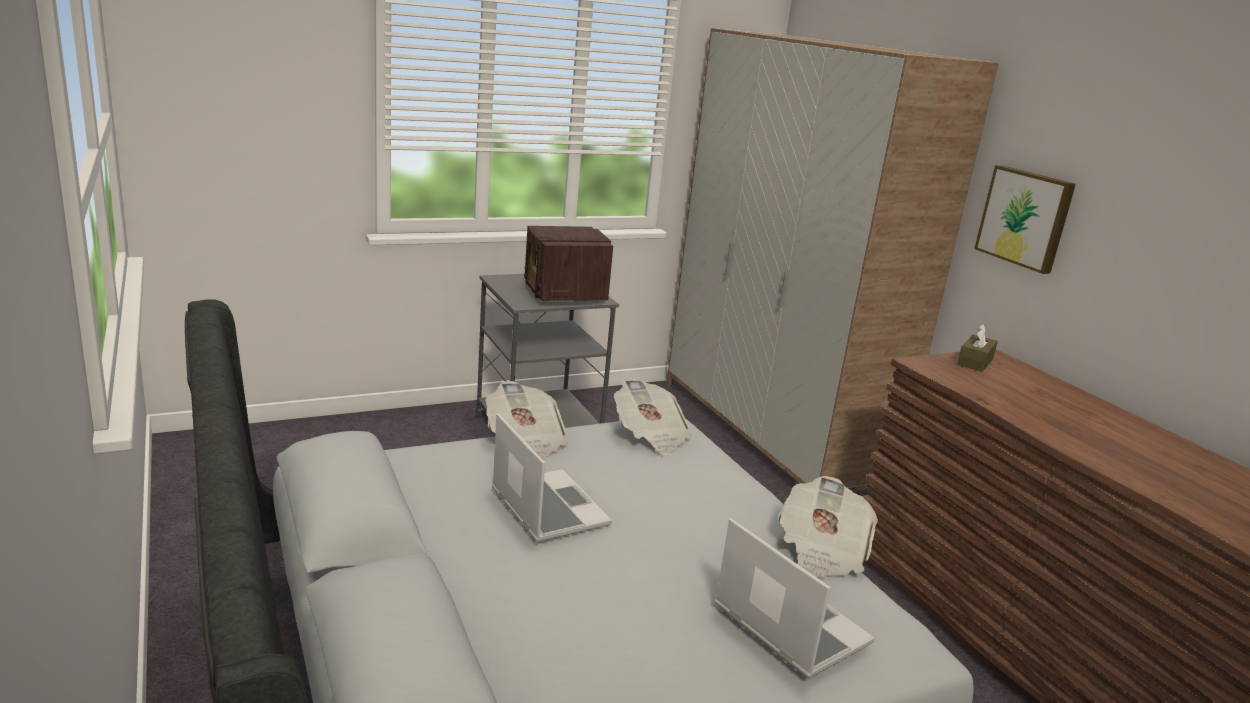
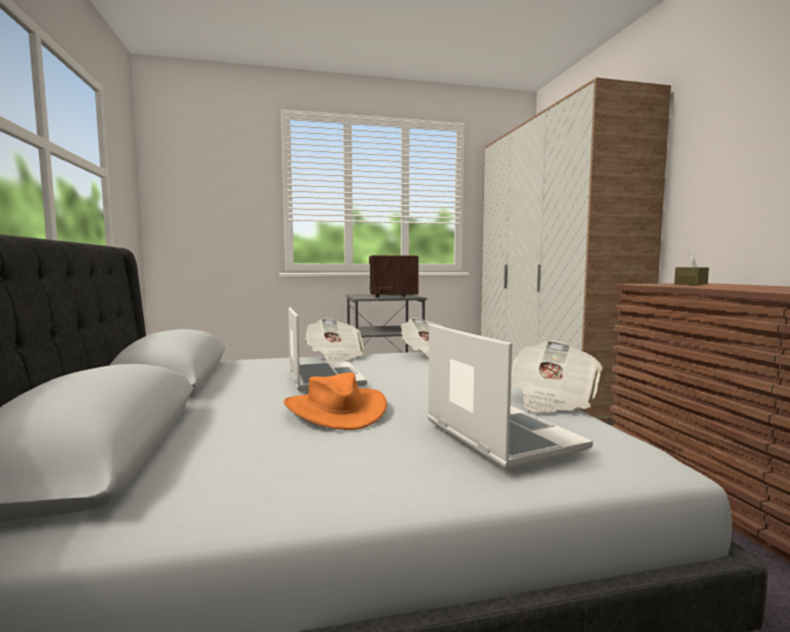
camera: 15 degrees right, 15 degrees down
picture [974,165,1076,274] -> none
none -> orange hat [284,372,387,430]

